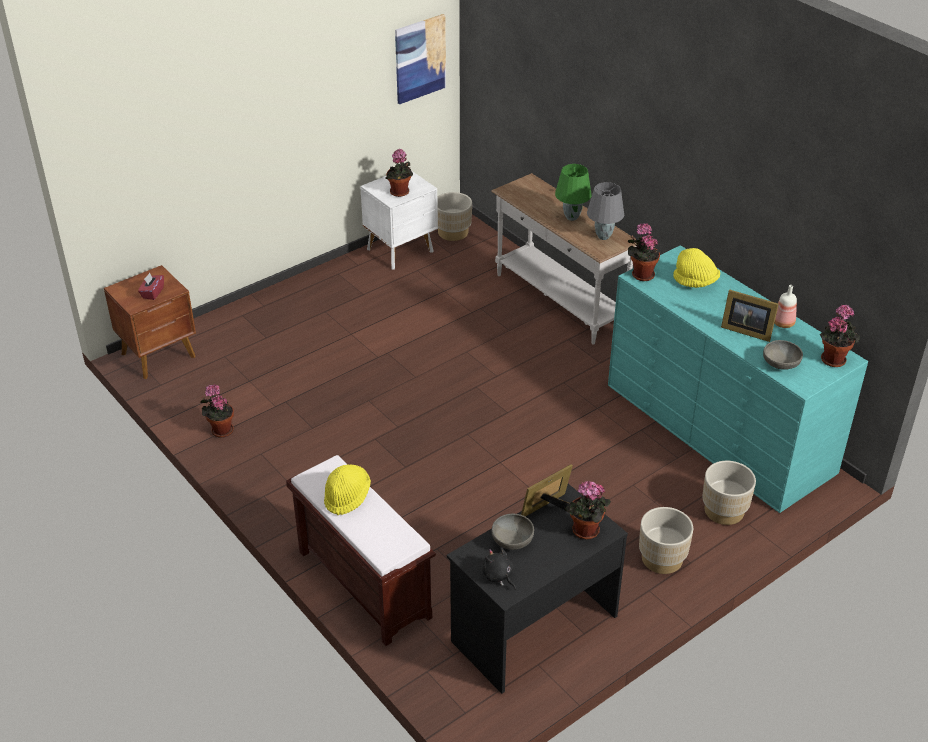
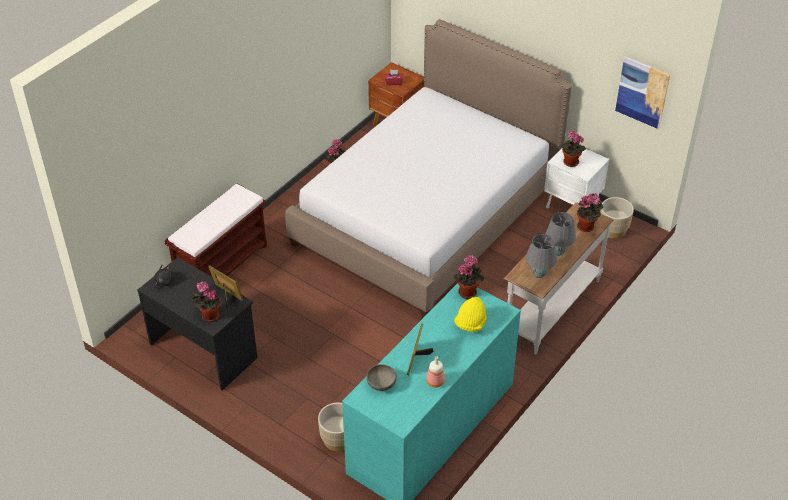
camera: 75 degrees right, 5 degrees up
yellow hat [324,464,371,515] -> none
grey bowl [492,513,534,550] -> none
green table lamp [555,164,592,221] -> grey table lamp [545,212,576,256]
beige planter [639,507,693,574] -> none
potted plant [820,305,860,367] -> potted plant moved to [577,193,603,232]
none -> bed [285,19,572,318]

